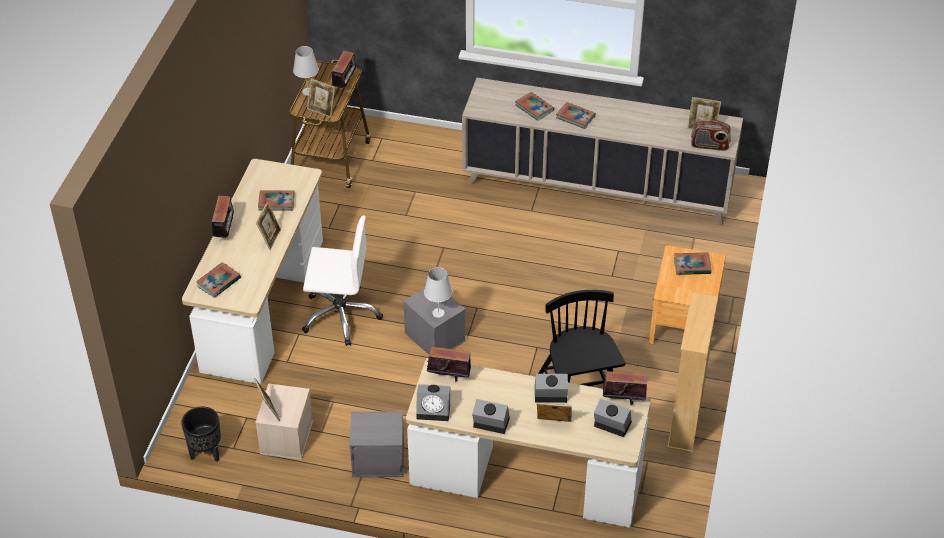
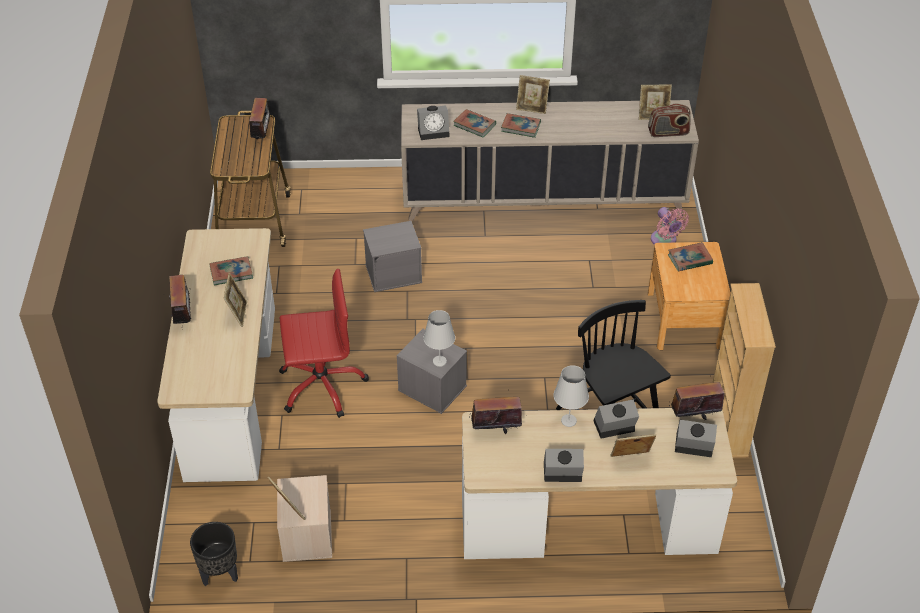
camera: 15 degrees left, 0 degrees up
book [196,262,241,298] -> none
white table lamp [293,46,319,96] -> white table lamp moved to [553,365,589,427]
white office chair [302,215,383,346] -> red office chair [279,269,369,418]
picture frame [307,78,335,118] -> picture frame moved to [516,75,550,114]
grey storage box [349,411,405,477] -> grey storage box moved to [363,221,422,292]
alarm clock [416,384,450,421] -> alarm clock moved to [417,105,450,140]
none -> pink fan [651,207,689,245]

